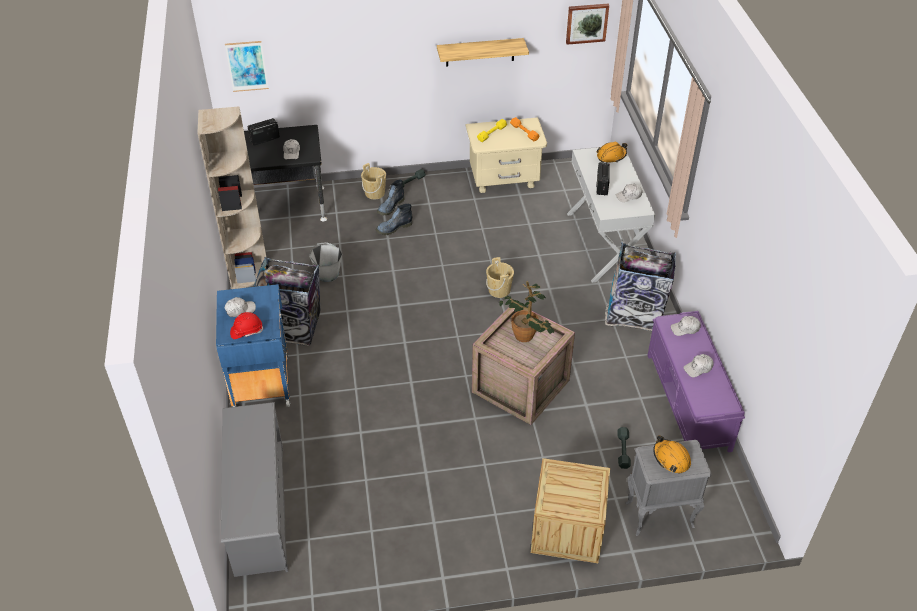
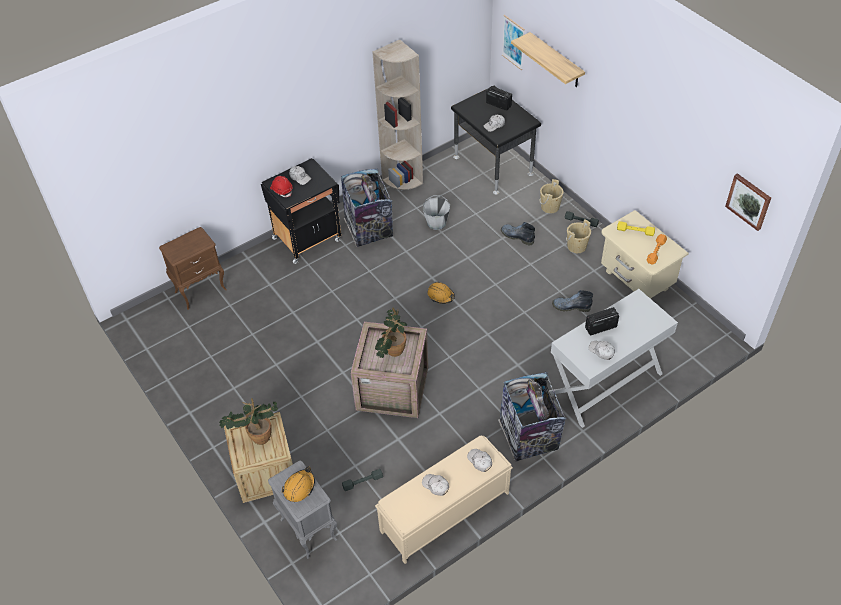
camera: 65 degrees right, 5 degrees up
blue cart [216,284,291,407] -> black cart [261,158,341,264]
grey shoe rack [221,402,288,577] -> brown nightstand [159,227,227,310]
boot [377,179,404,215] -> boot moved to [552,290,593,312]
shelf [437,38,529,66] -> shelf moved to [511,32,585,87]
beige bucket [486,257,514,298] -> beige bucket moved to [566,219,591,253]
orange hard hat [597,141,627,163] -> orange hard hat moved to [427,282,455,304]
purple bench [647,311,745,452] -> beige bench [375,435,513,564]
none -> potted plant [219,398,278,445]

